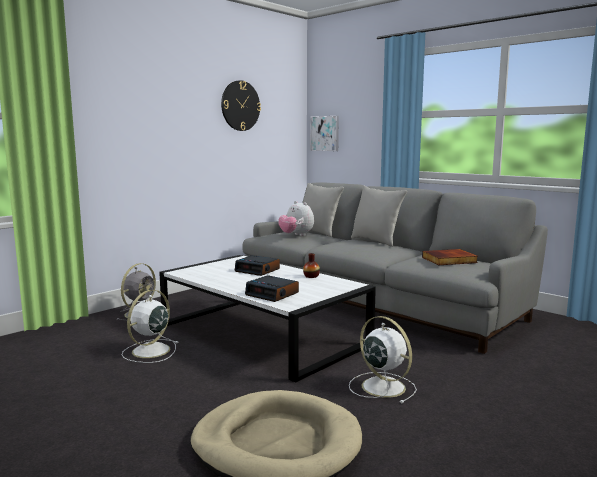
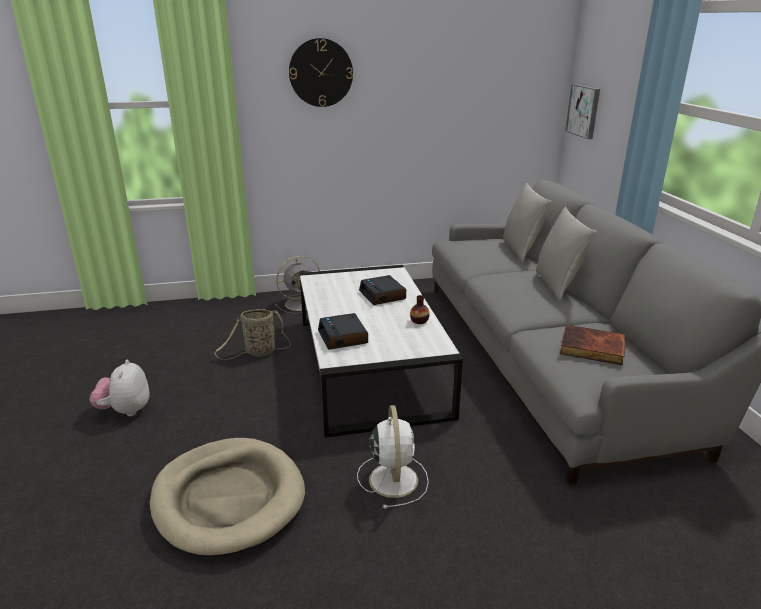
camera: 35 degrees right, 15 degrees up
white fan [122,290,178,363] -> basket [214,309,291,360]
wall clock [221,80,261,131] -> wall clock moved to [289,38,353,107]
plush toy [278,201,314,236] -> plush toy moved to [90,360,149,416]

